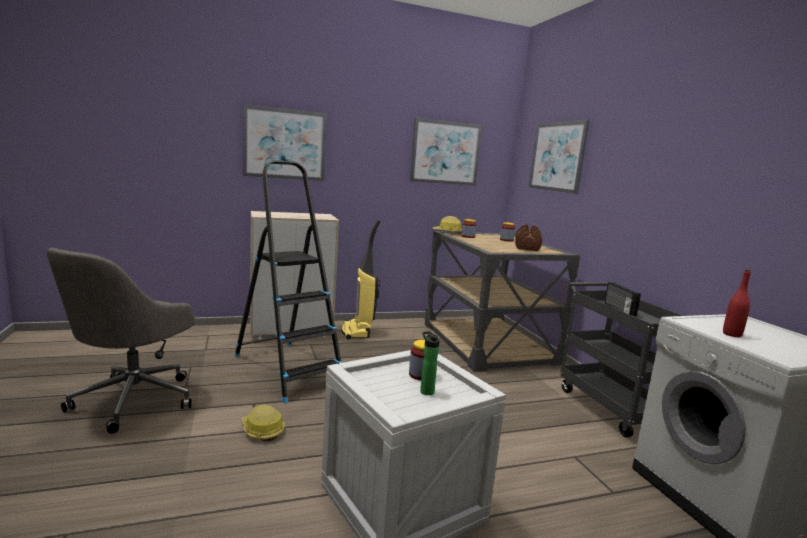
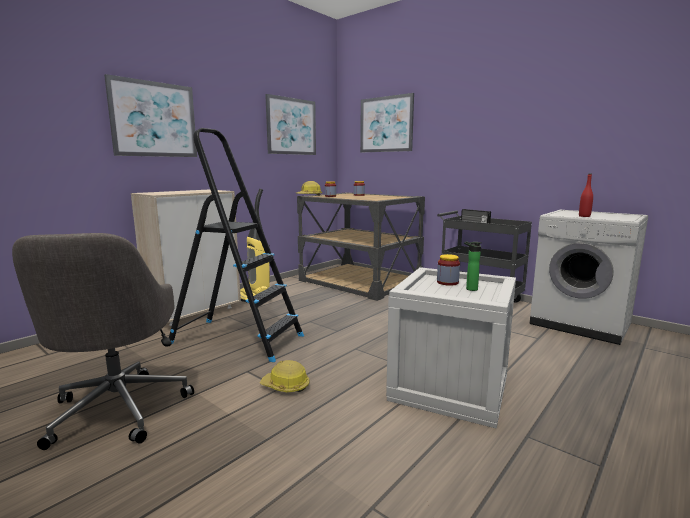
camera: 30 degrees left, 0 degrees up
brown dumbbell [515,224,543,251] -> none

